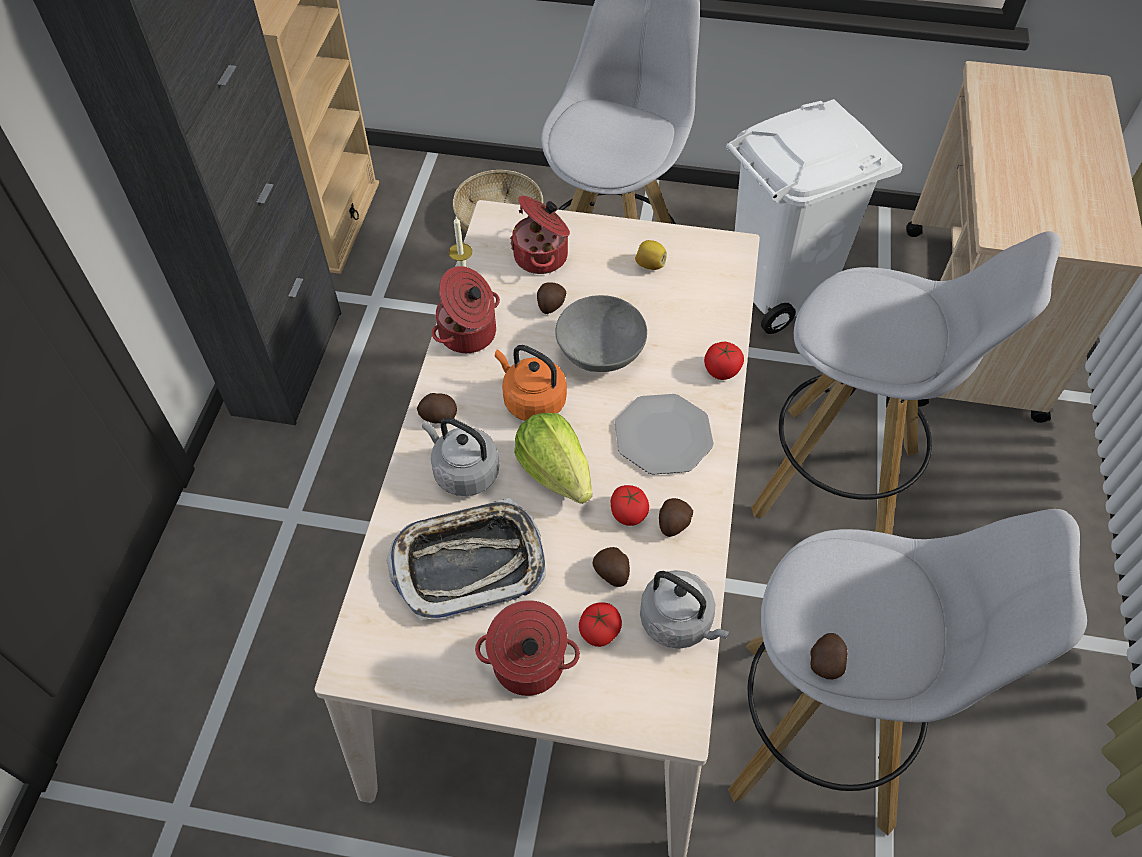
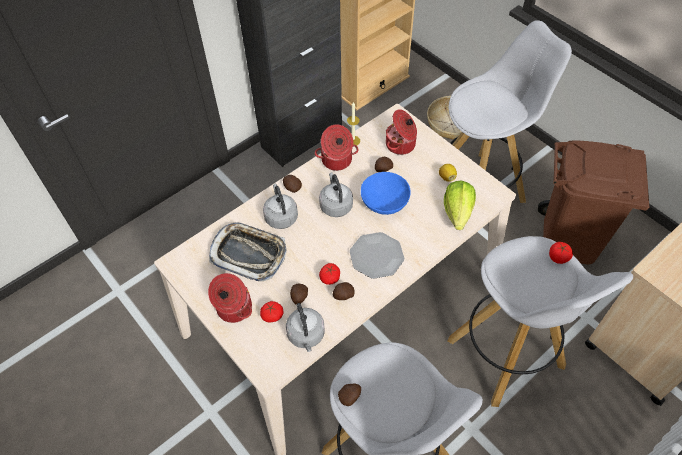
camera: 40 degrees right, 0 degrees up
orange kettle [495,345,567,421] -> grey kettle [319,172,353,217]
lettuce [514,413,592,504] -> lettuce moved to [444,180,476,230]
grey bowl [555,295,647,372] -> blue bowl [361,172,411,215]
tomato [704,342,744,380] -> tomato moved to [549,242,573,264]
white trash can [726,99,902,334] -> brown trash can [538,140,649,264]

